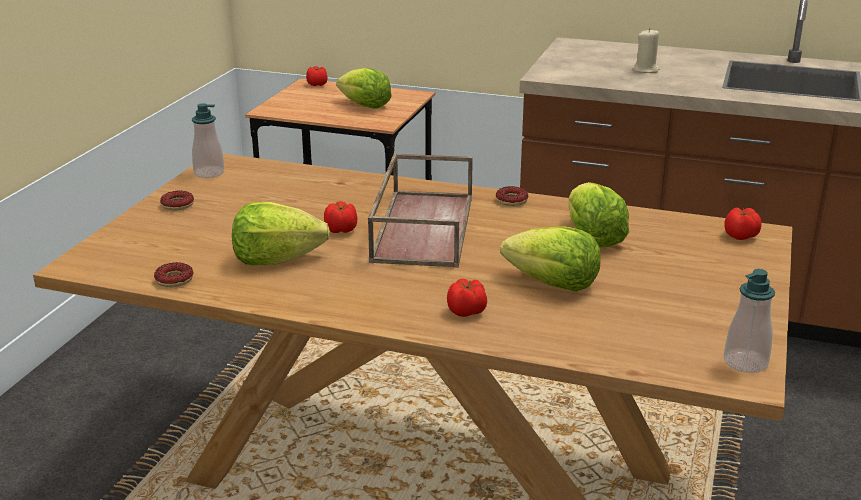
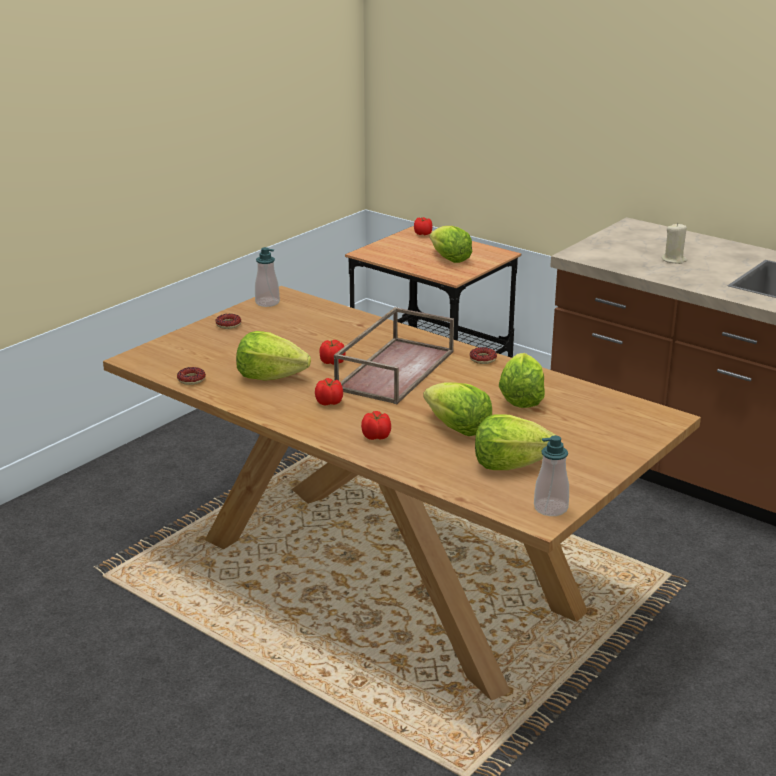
camera: 20 degrees right, 0 degrees up
tomato [724,208,762,240] -> tomato moved to [315,378,343,405]
none -> lettuce [475,414,557,470]

